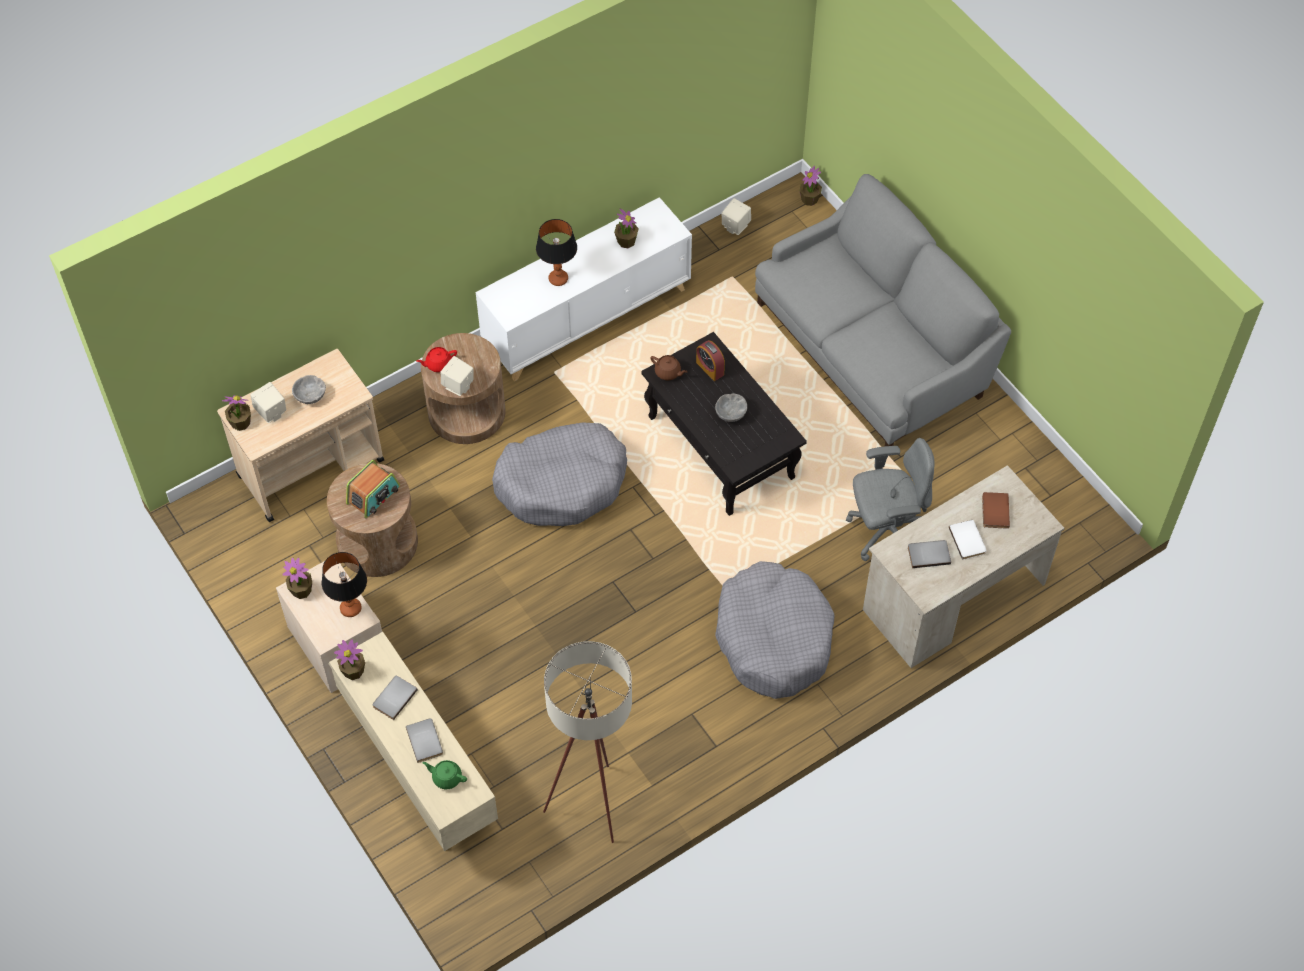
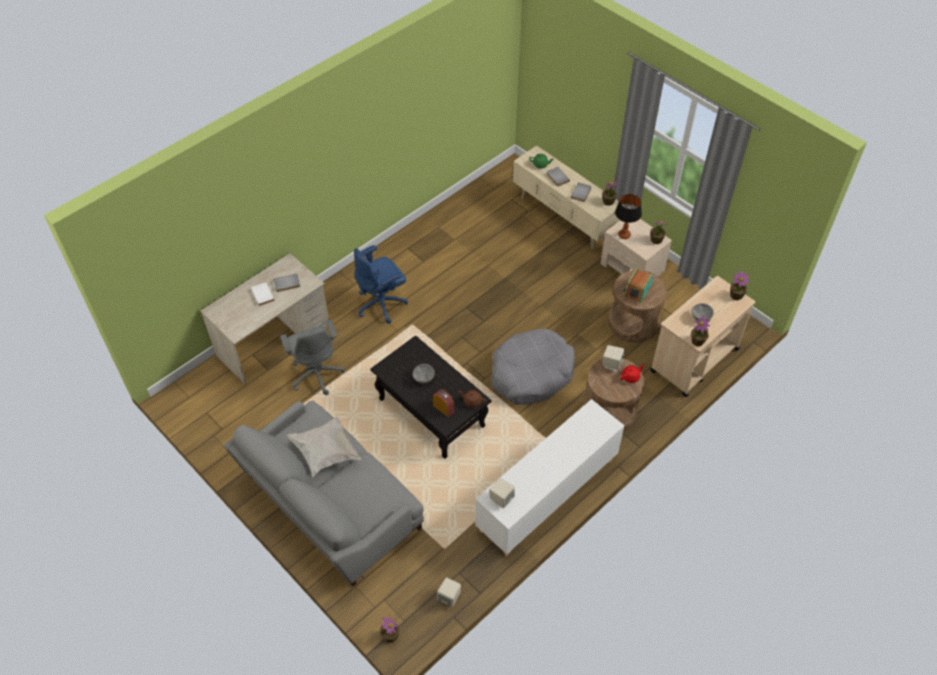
camera: 170 degrees right, 5 degrees down
beige speaker [251,382,286,423] -> beige speaker moved to [489,478,515,508]
table lamp [536,219,577,286] -> none
beige floor lamp [543,641,632,843] -> none
potted plant [614,209,639,248] -> potted plant moved to [691,316,710,346]
grey dog bed [715,561,835,699] -> blue office chair [354,245,408,324]
grey office chair [846,438,935,561] -> grey office chair turned 90 degrees counterclockwise [280,320,345,395]
brown book [982,492,1010,529] -> none
none -> white pillow [287,416,361,477]

